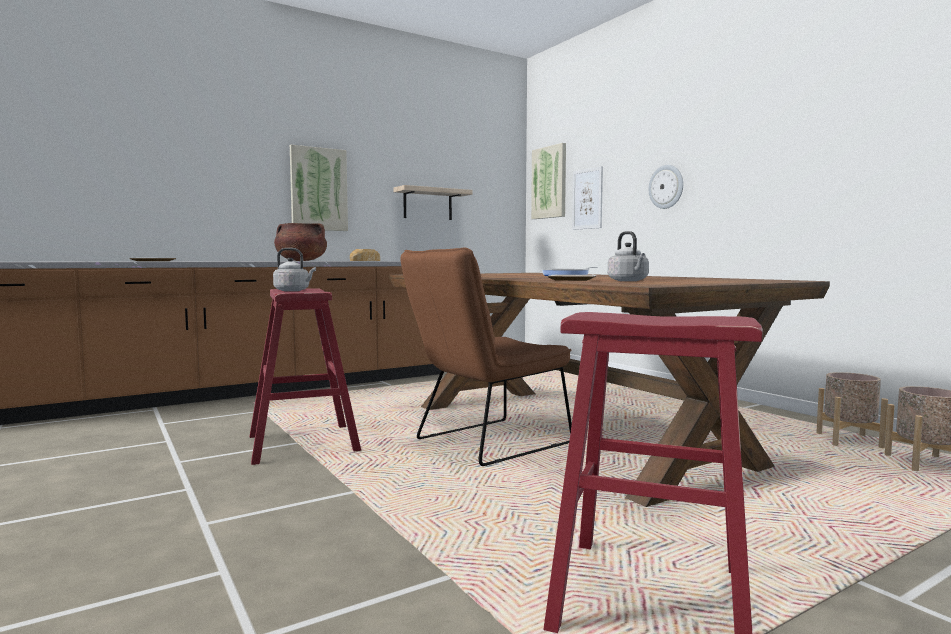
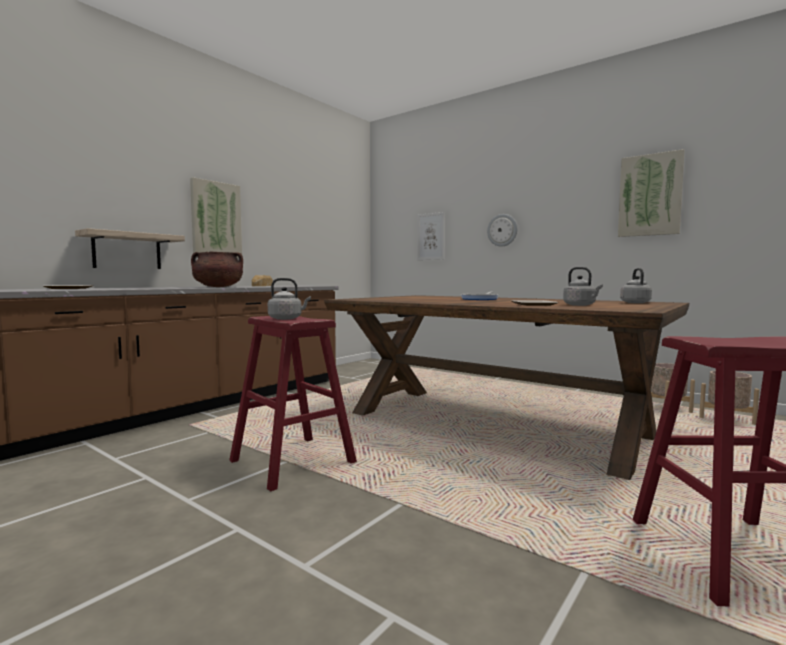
camera: 20 degrees left, 0 degrees up
shelf [393,185,473,220] -> shelf moved to [75,228,185,269]
brown chair [400,248,572,466] -> none
picture [531,143,566,219] -> picture moved to [618,149,685,237]
none -> grey kettle [620,268,652,303]

